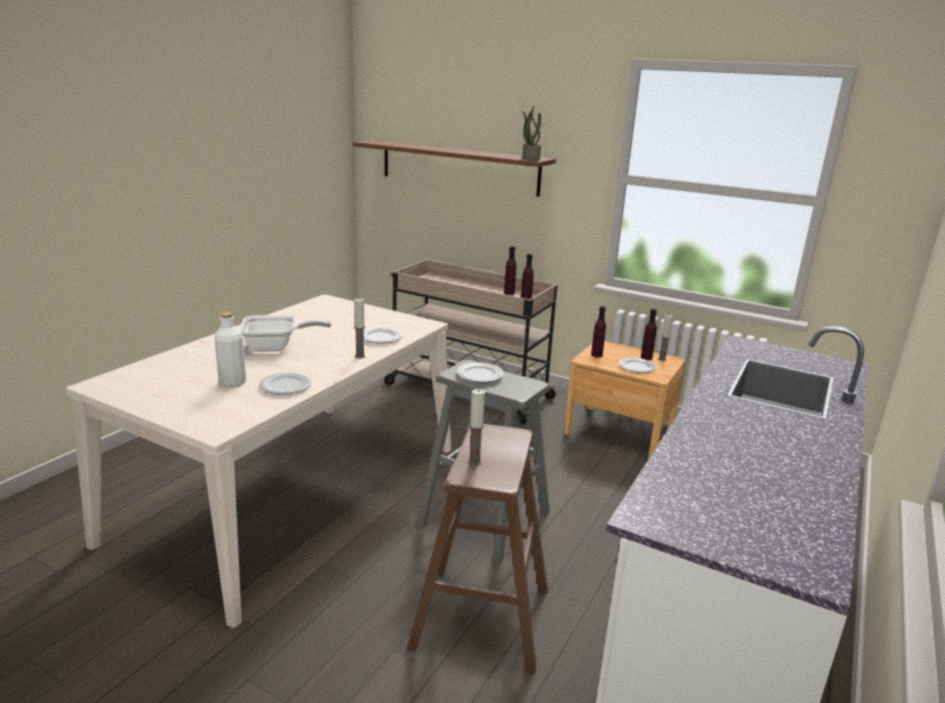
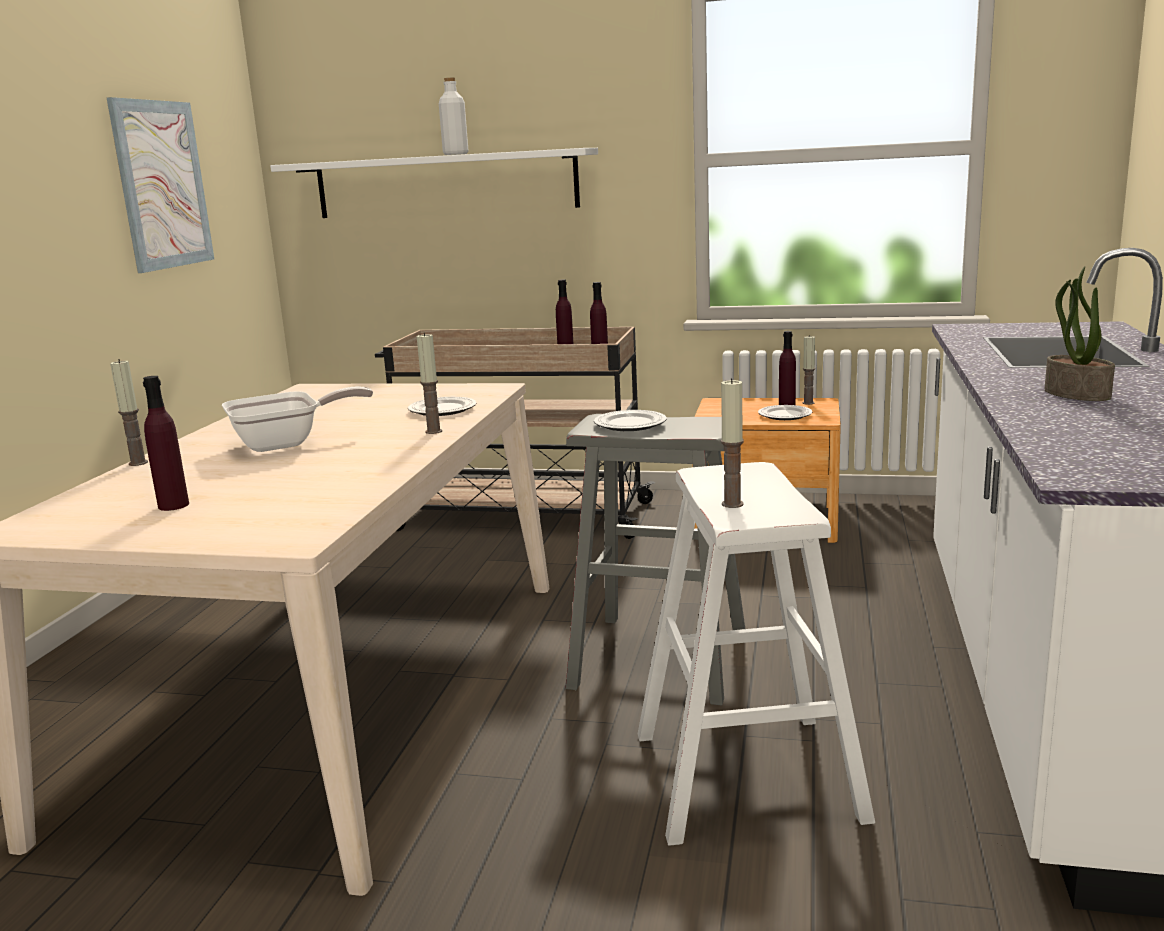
camera: 15 degrees left, 5 degrees down
white bottle [214,312,246,387] -> white bottle moved to [439,78,468,155]
plate [259,372,312,394] -> none
brown shelf [352,140,556,197] -> white shelf [270,148,598,218]
brown stool [407,424,548,674] -> white stool [638,462,875,846]
potted plant [521,106,541,161] -> potted plant moved to [1045,266,1115,401]
purple bottle [591,306,606,358] -> purple bottle moved to [143,376,189,511]
none -> picture [107,97,214,273]
none -> candle [110,359,148,466]

